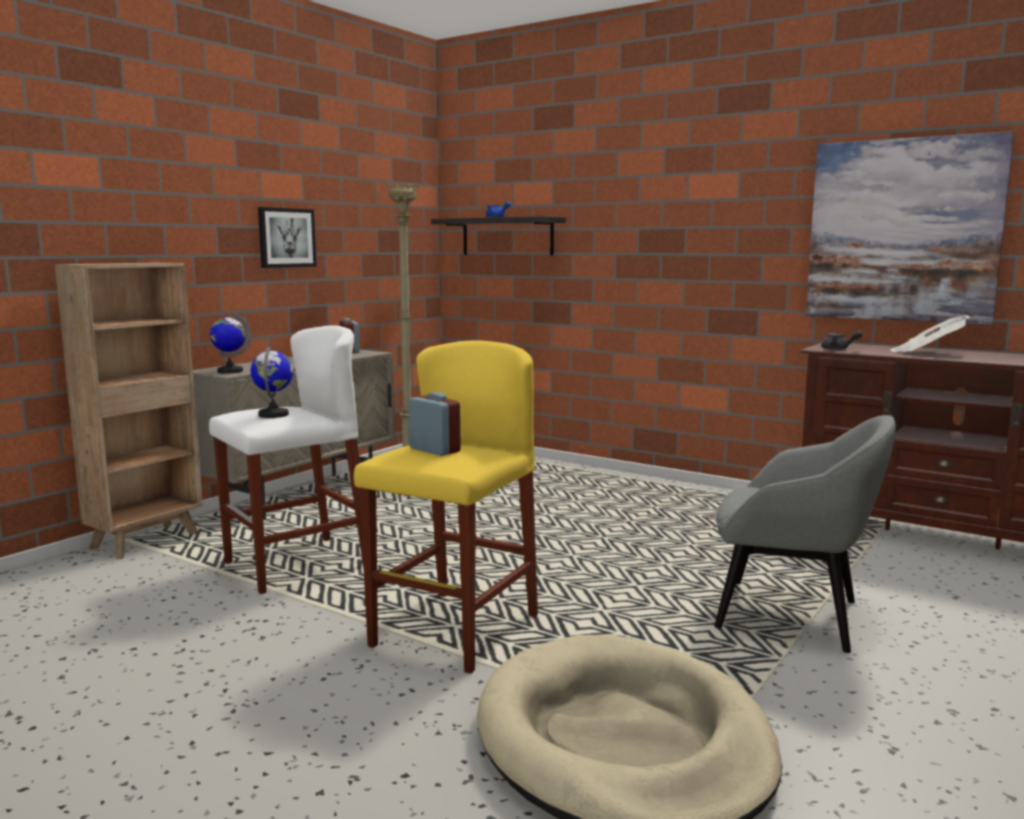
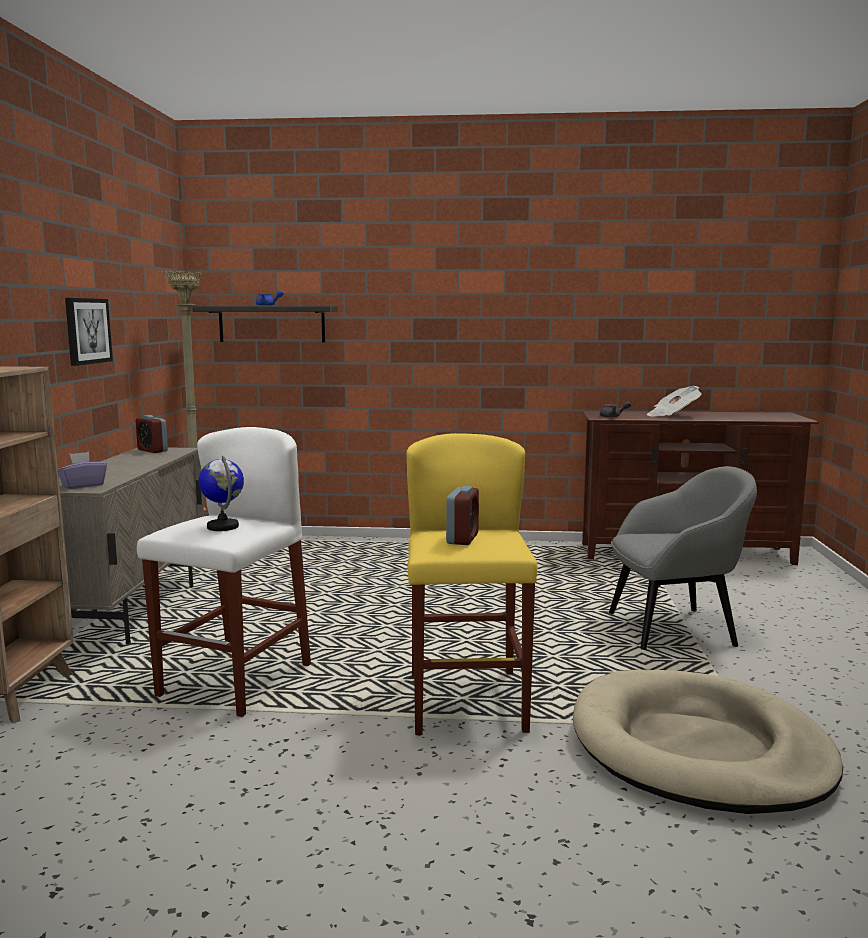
camera: 30 degrees left, 0 degrees up
globe [210,313,251,373] -> purple tissue box [58,452,107,489]
alarm clock [408,392,461,456] -> alarm clock turned 90 degrees clockwise [446,486,479,545]
picture [806,131,1014,325] -> none

